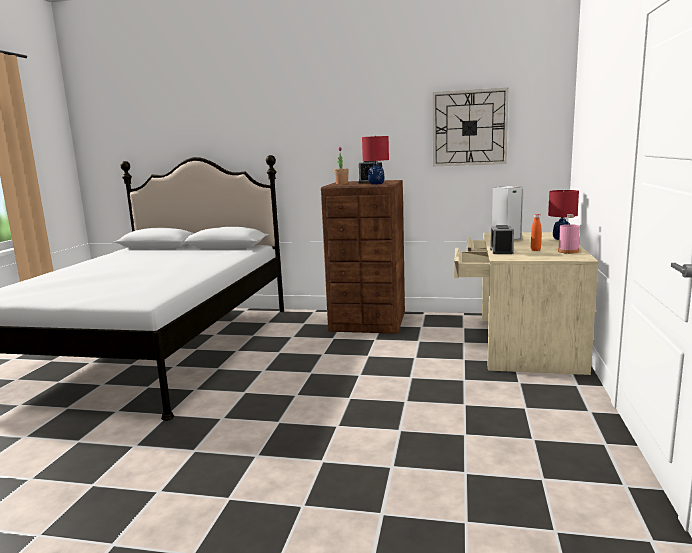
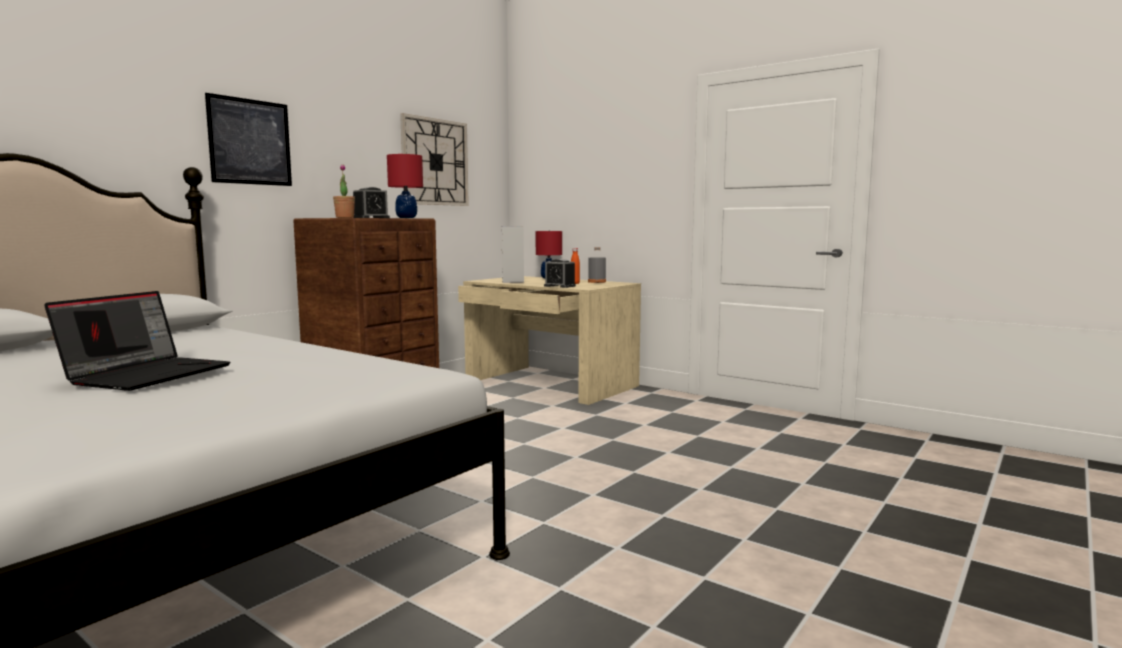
camera: 65 degrees left, 5 degrees down
pink bottle [558,214,580,254] -> grey bottle [588,247,606,283]
none -> laptop [44,291,230,391]
none -> picture [205,93,292,186]

